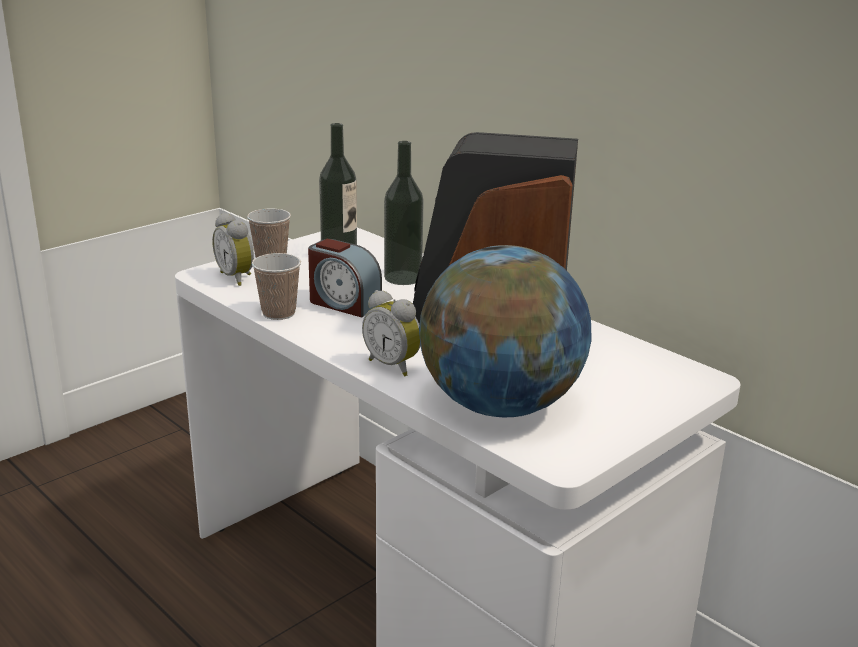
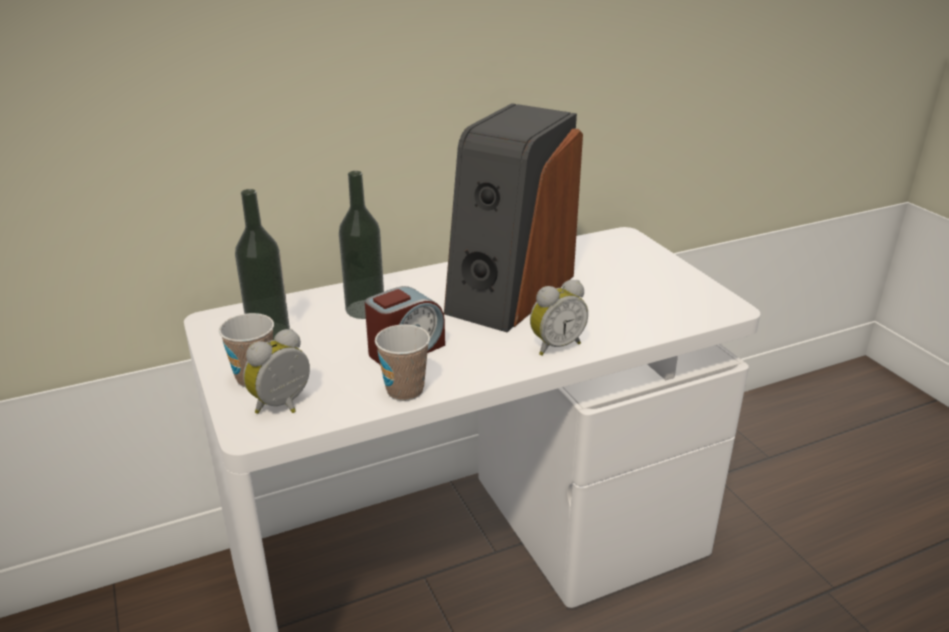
camera: 70 degrees left, 5 degrees up
alarm clock [212,213,254,286] -> alarm clock turned 150 degrees clockwise [243,329,310,414]
globe [419,245,591,417] -> none

